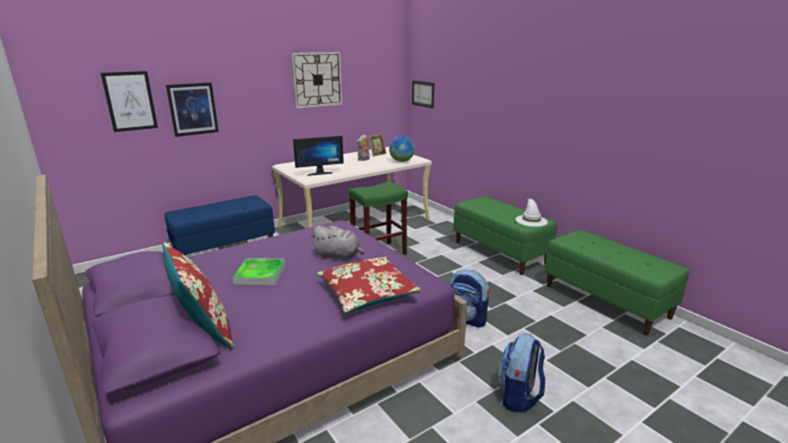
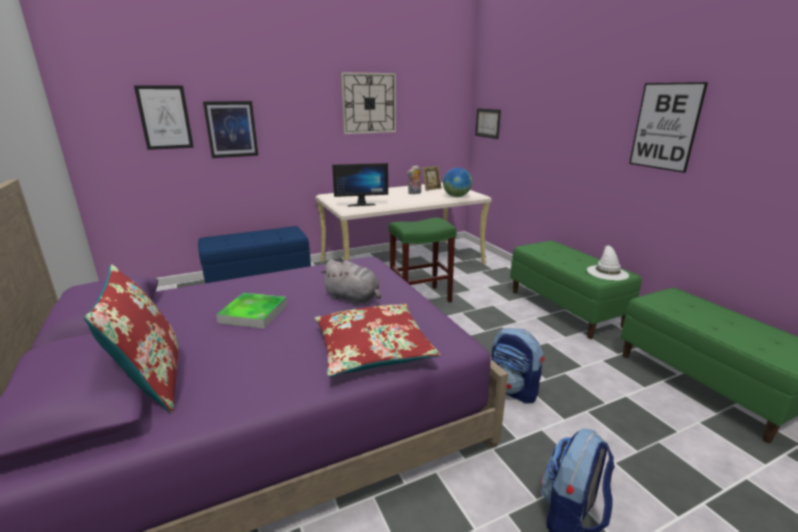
camera: 10 degrees right, 0 degrees up
none -> picture [629,82,708,173]

